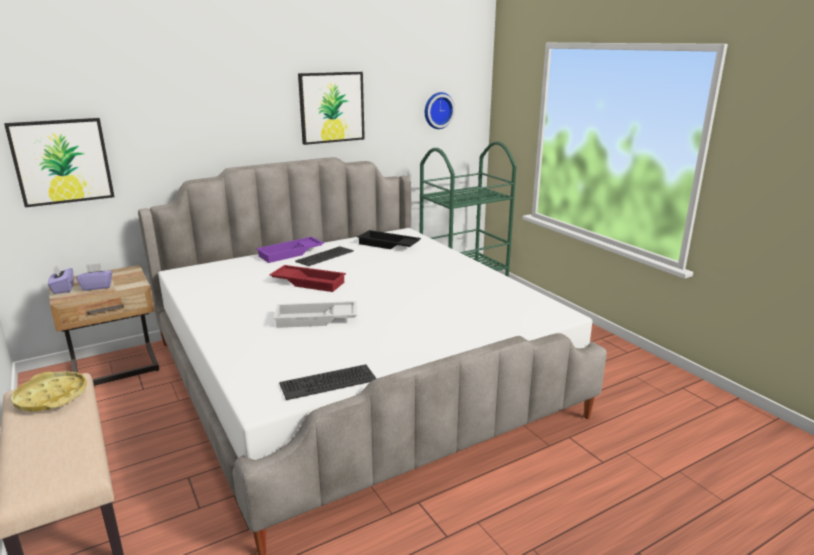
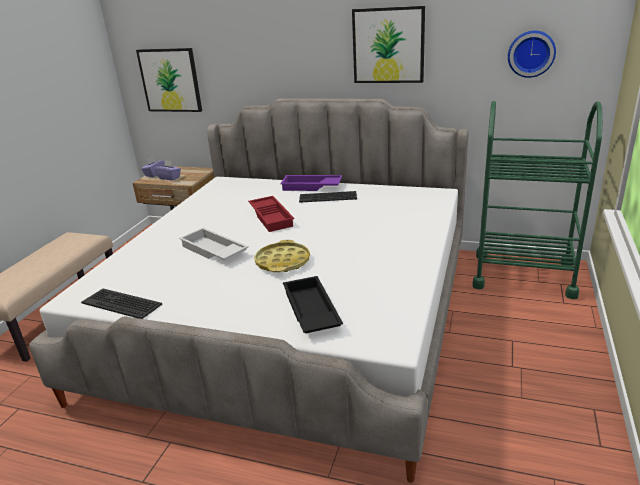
camera: 50 degrees right, 5 degrees up
yellow tray [11,371,87,412] -> yellow tray moved to [254,240,310,272]
black tray [357,230,421,249] -> black tray moved to [283,276,343,334]

